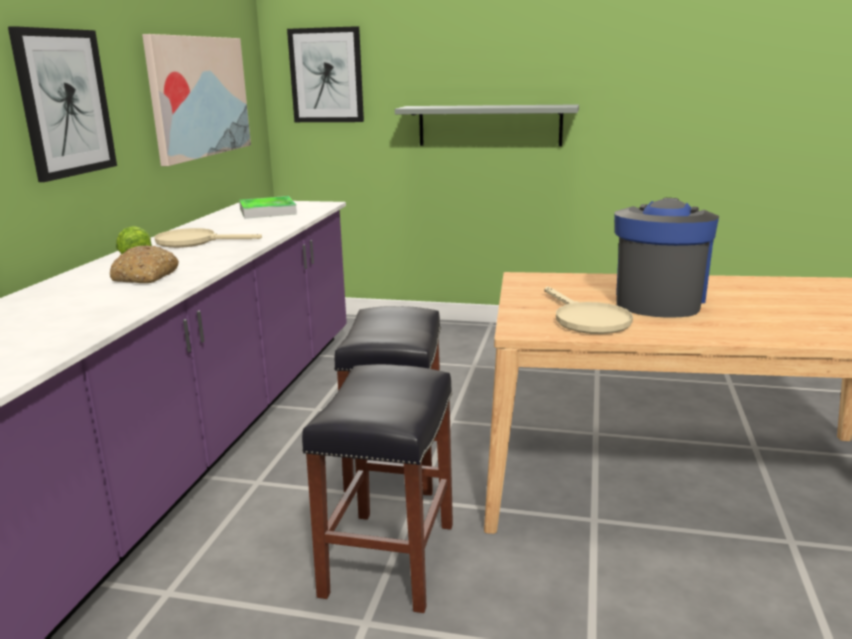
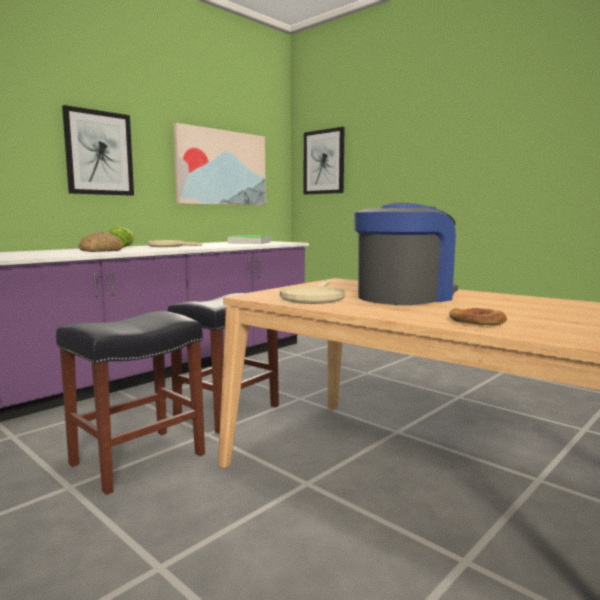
camera: 30 degrees right, 10 degrees down
grey shelf [395,104,579,146] -> none
none -> bread [449,308,507,326]

